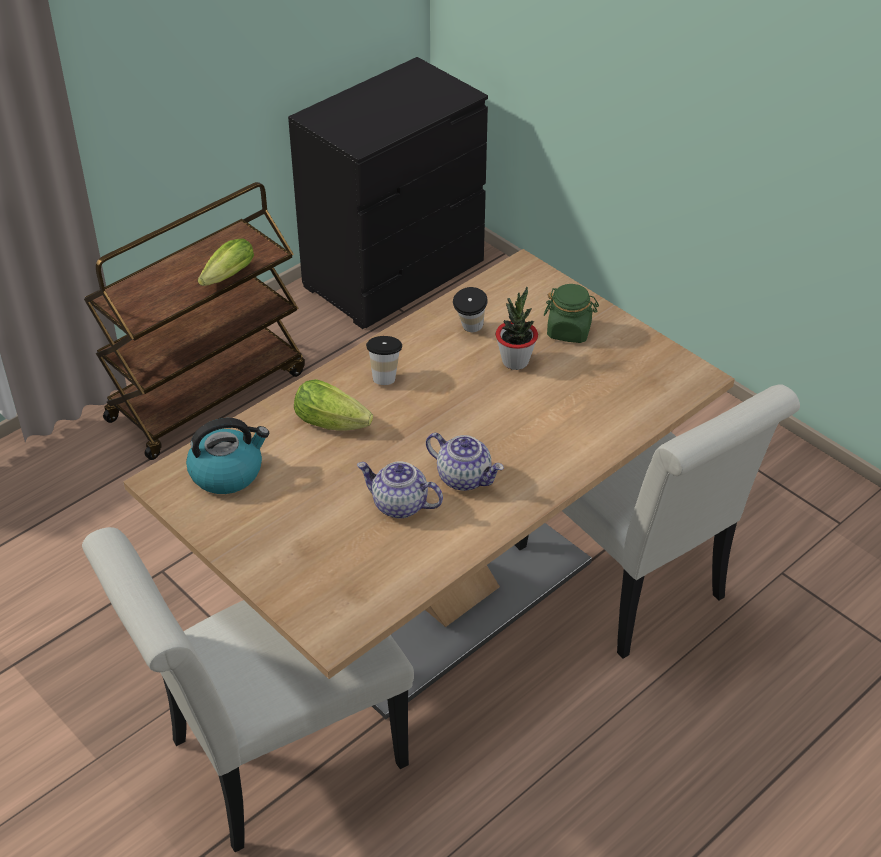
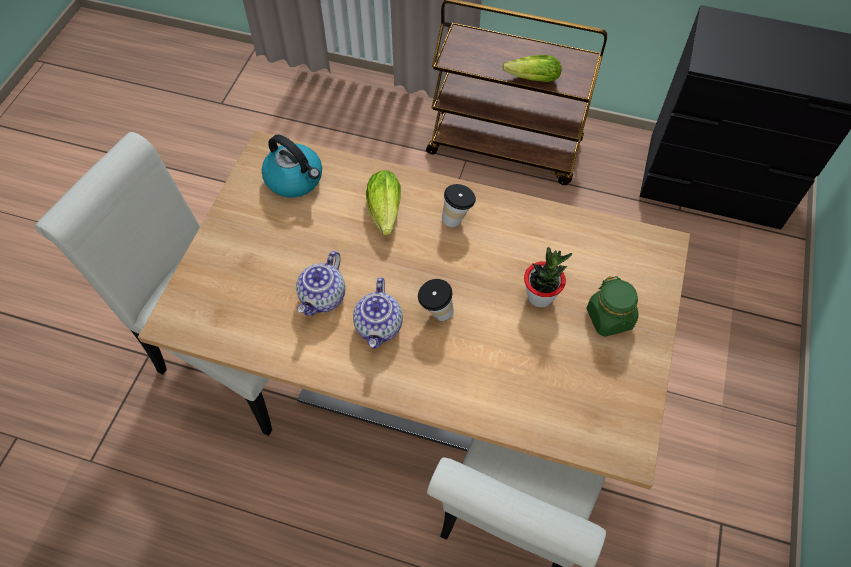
camera: 60 degrees right, 15 degrees up
teapot [357,462,443,519] -> teapot turned 150 degrees counterclockwise [296,251,345,316]
cup [453,287,488,332] -> cup moved to [418,279,454,321]

